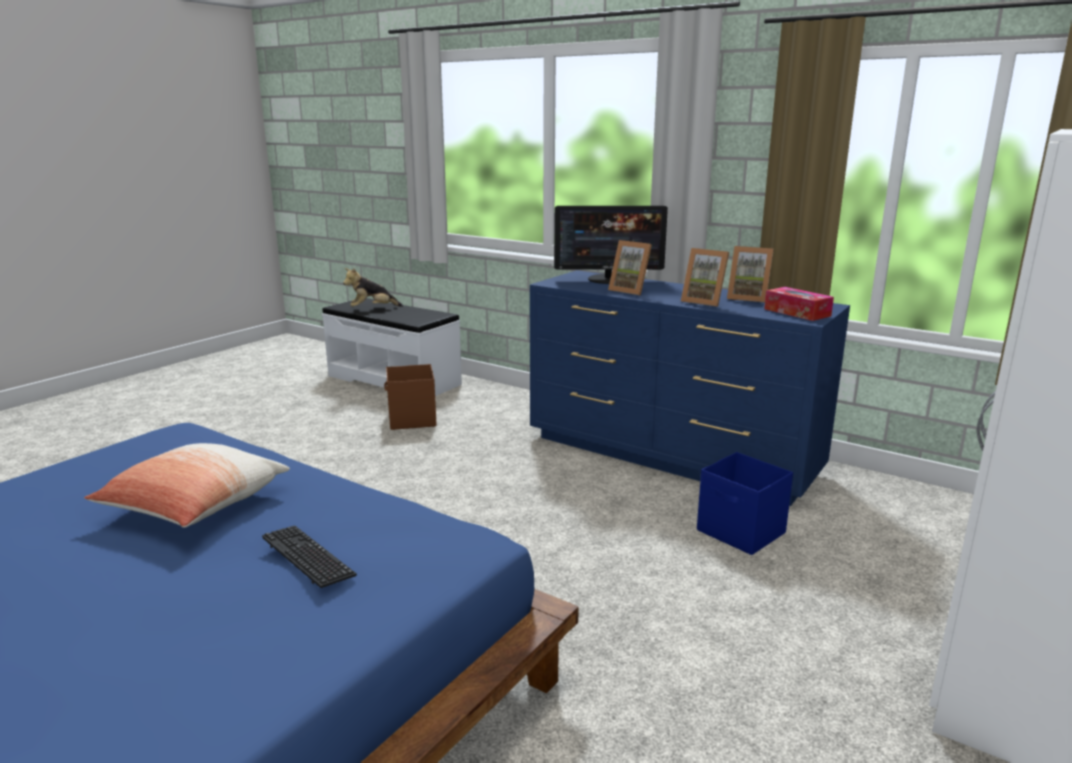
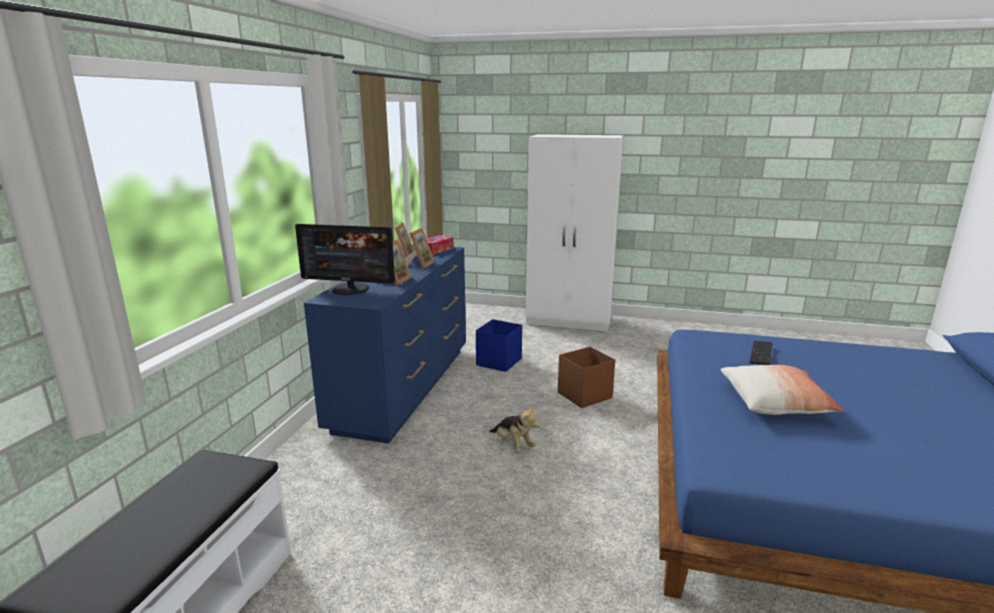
camera: 110 degrees left, 0 degrees up
plush toy [343,268,403,307] -> plush toy moved to [489,406,540,452]
brown storage box [384,364,436,430] -> brown storage box moved to [558,347,615,408]
monitor [554,206,668,284] -> monitor turned 120 degrees clockwise [295,224,395,295]

